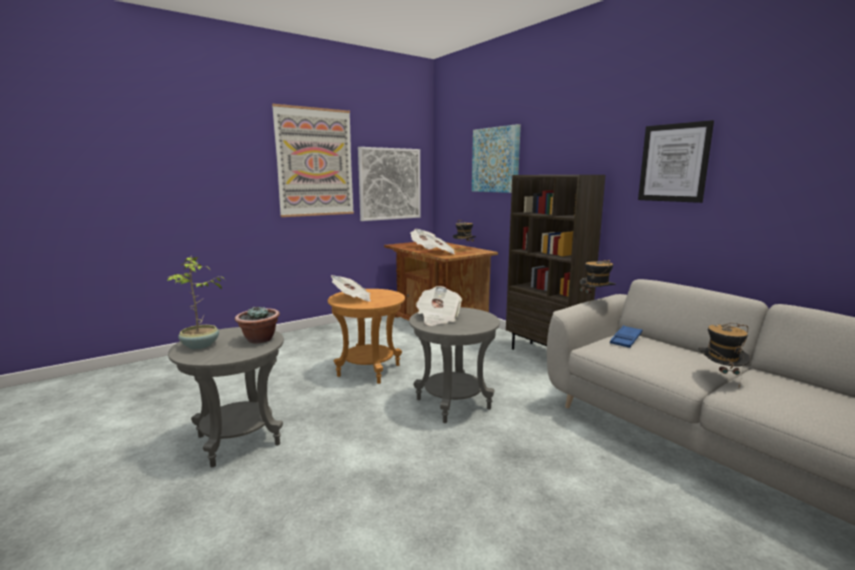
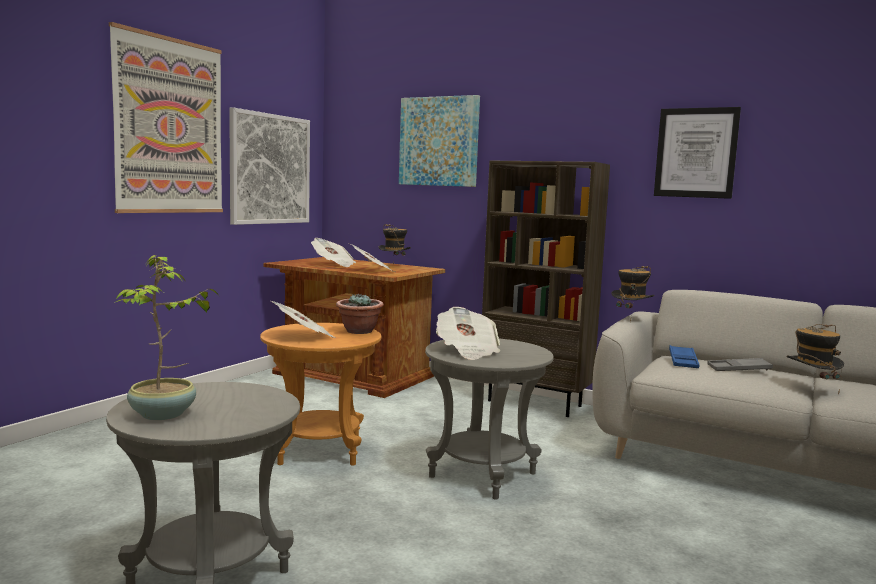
camera: 25 degrees left, 5 degrees down
potted plant [235,306,280,343] -> potted plant moved to [336,293,384,334]
none -> grey tray [707,358,773,371]

